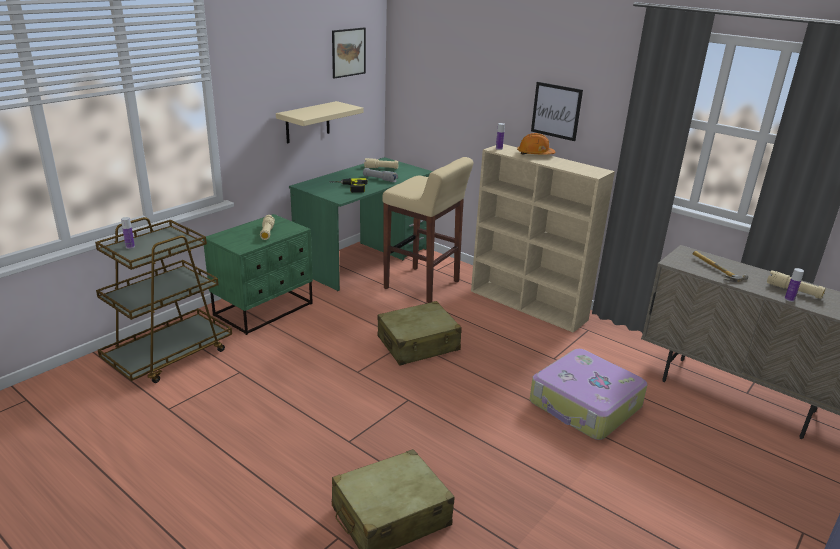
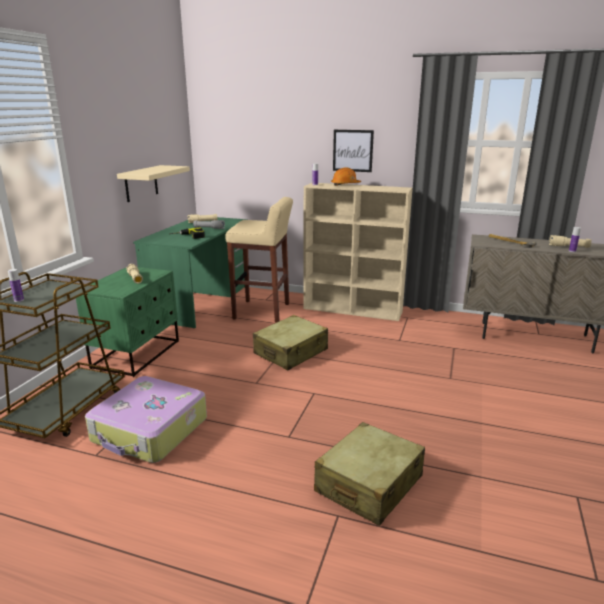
camera: 20 degrees left, 5 degrees down
picture [332,28,366,79] -> none
suitcase [530,349,647,440] -> suitcase moved to [85,376,207,463]

